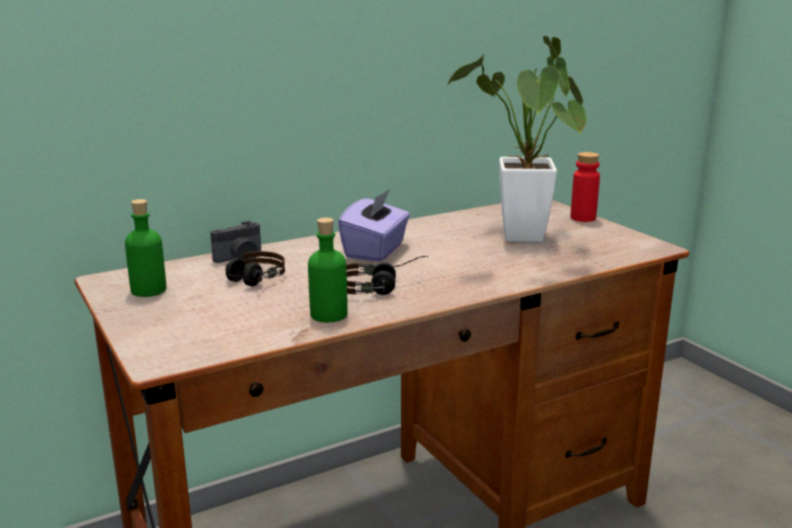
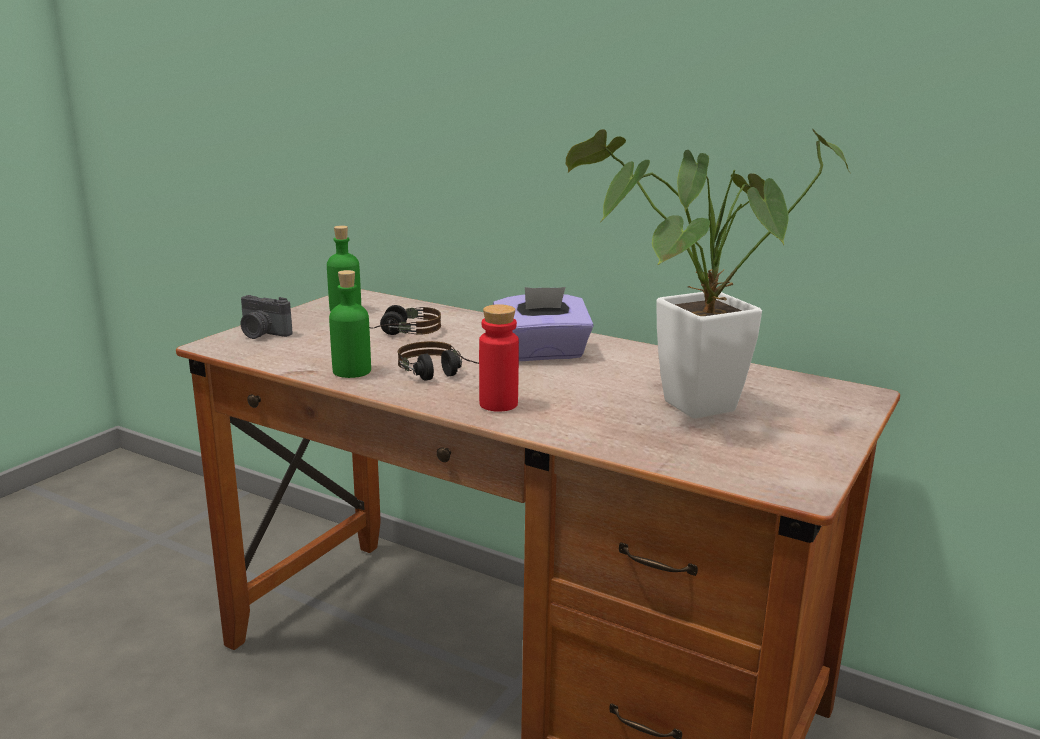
camera: 60 degrees right, 0 degrees up
camera [210,221,261,263] -> camera moved to [241,295,293,339]
red bottle [570,152,600,222] -> red bottle moved to [479,304,519,412]

